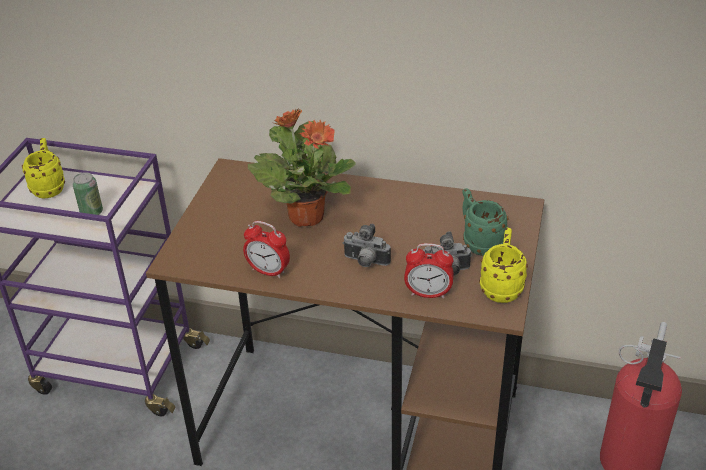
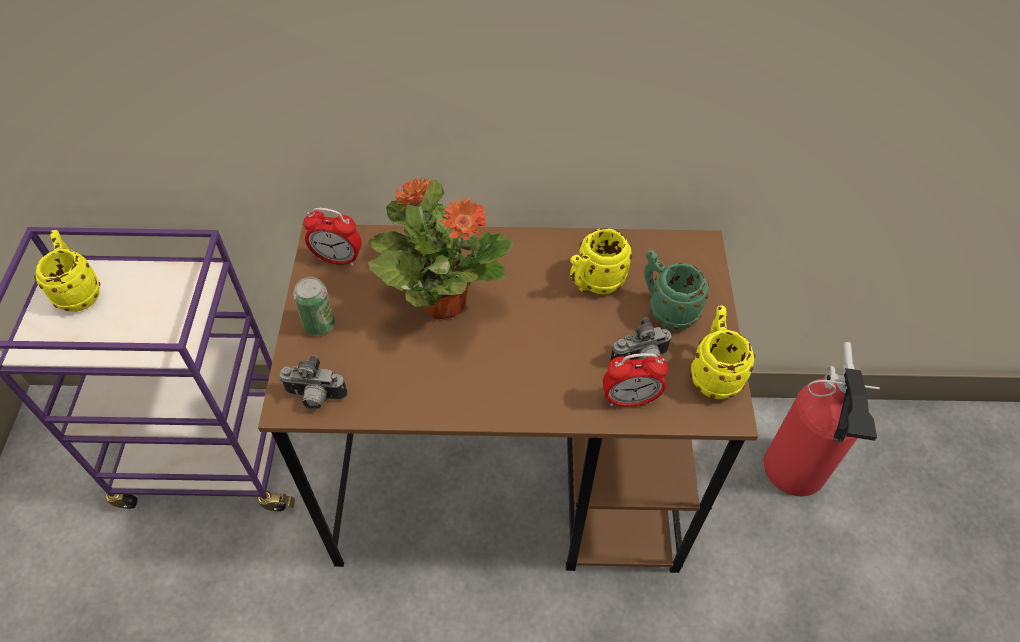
camera: 15 degrees left, 15 degrees up
can [73,172,103,215] -> can moved to [293,277,335,335]
alarm clock [243,221,290,278] -> alarm clock moved to [303,208,361,266]
camera [343,224,391,267] -> camera moved to [279,355,348,410]
none -> yellow mug [570,228,632,294]

